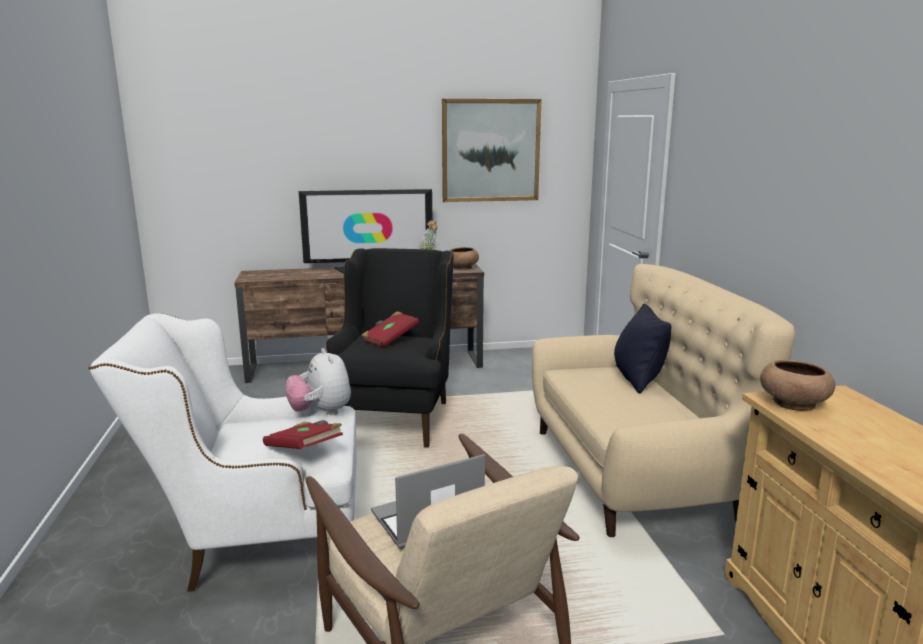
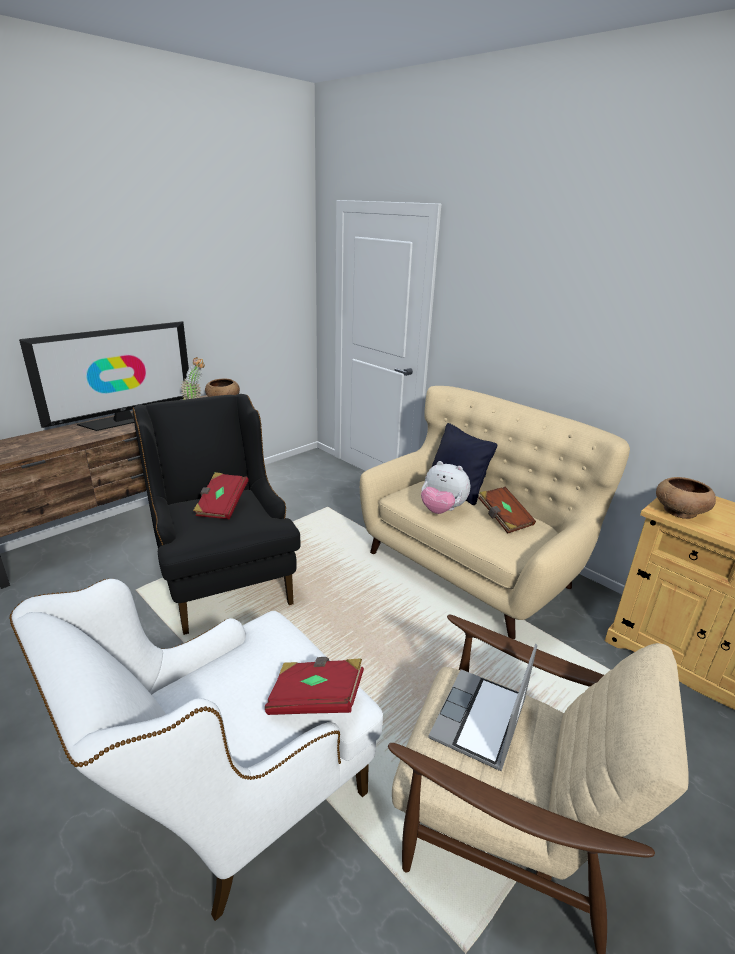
camera: 35 degrees left, 10 degrees up
plush toy [286,348,351,415] -> plush toy moved to [421,461,470,514]
picture [442,99,542,202] -> none
none -> brown book [478,487,536,534]

